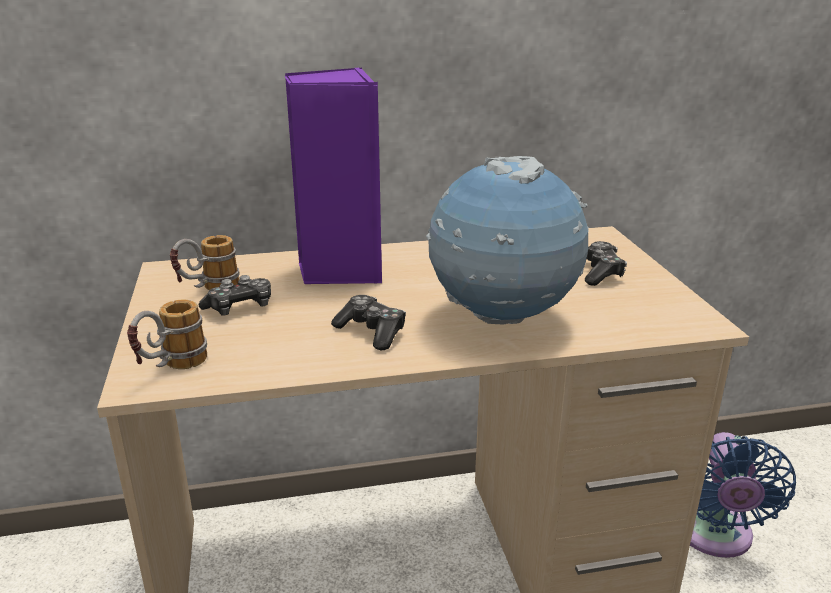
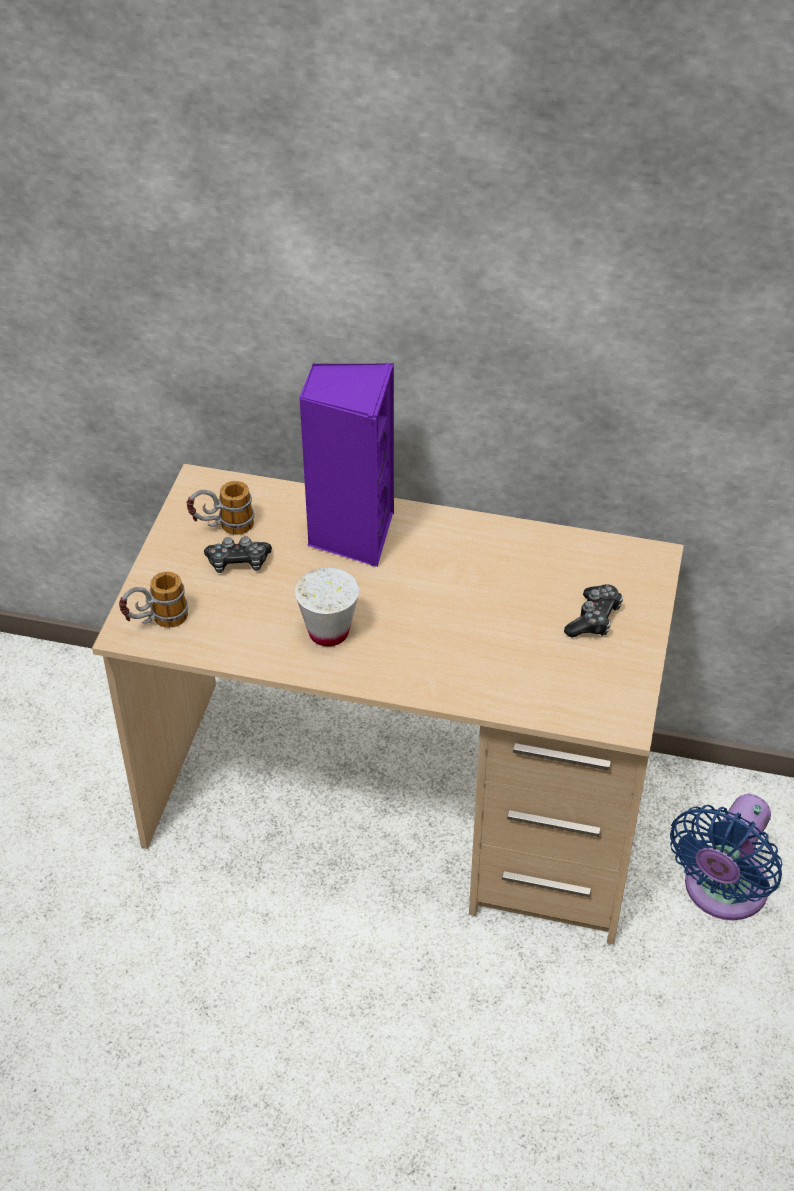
camera: 25 degrees right, 20 degrees up
game controller [331,295,406,350] -> white cup [295,567,359,646]
globe [426,156,589,324] -> none

